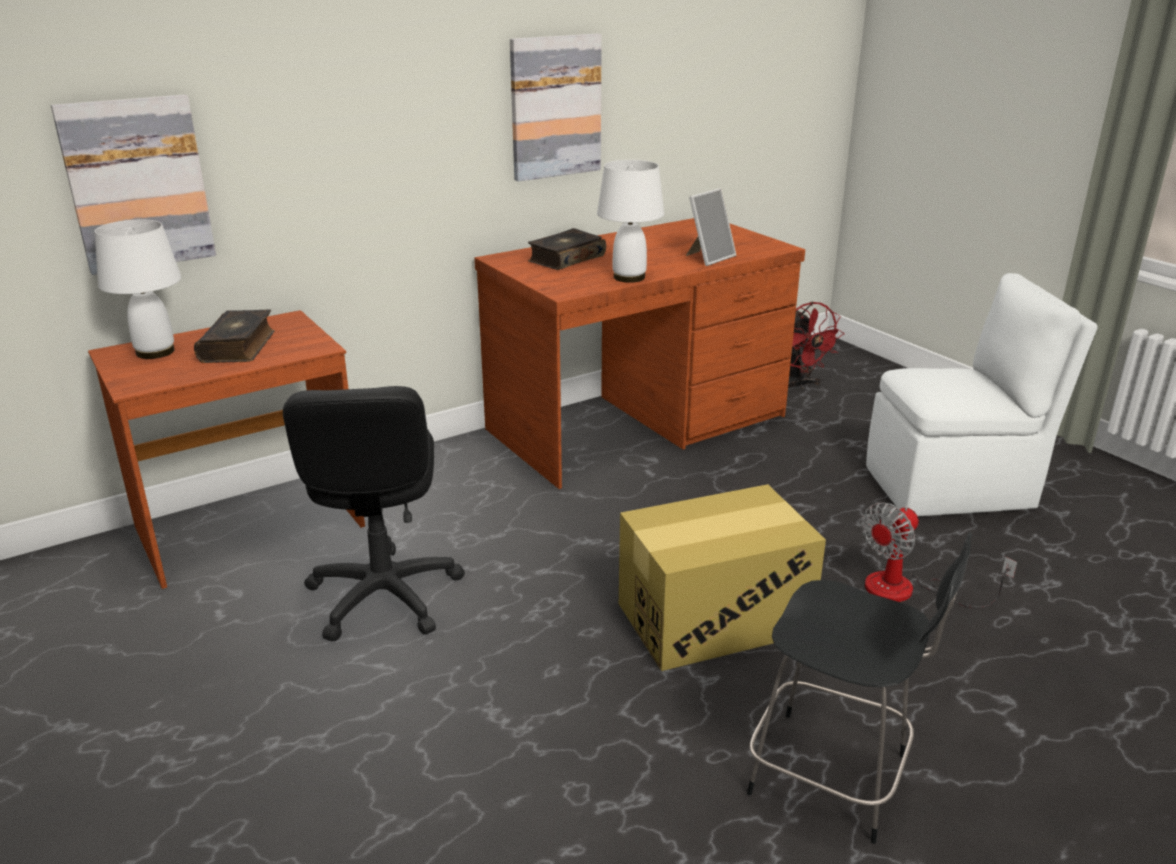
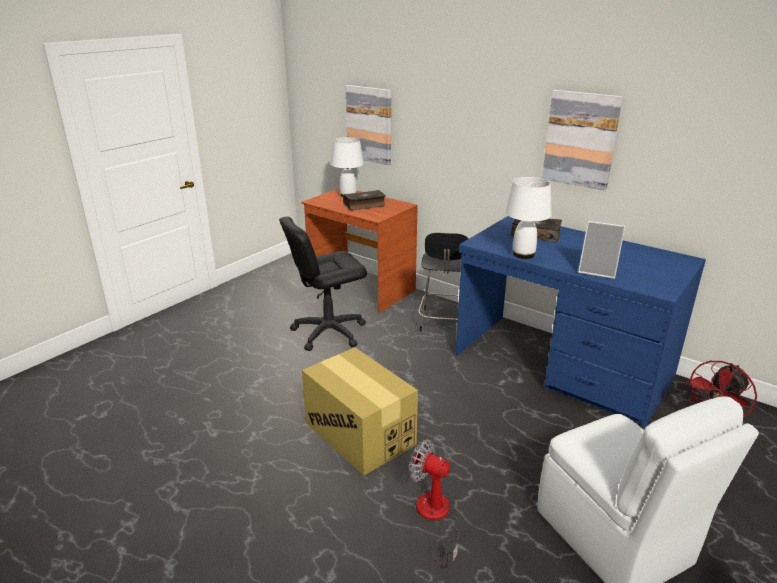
camera: 70 degrees right, 0 degrees up
brown desk [474,218,805,489] -> blue desk [456,216,706,428]
black chair [747,532,972,844] -> black chair moved to [419,233,468,332]

